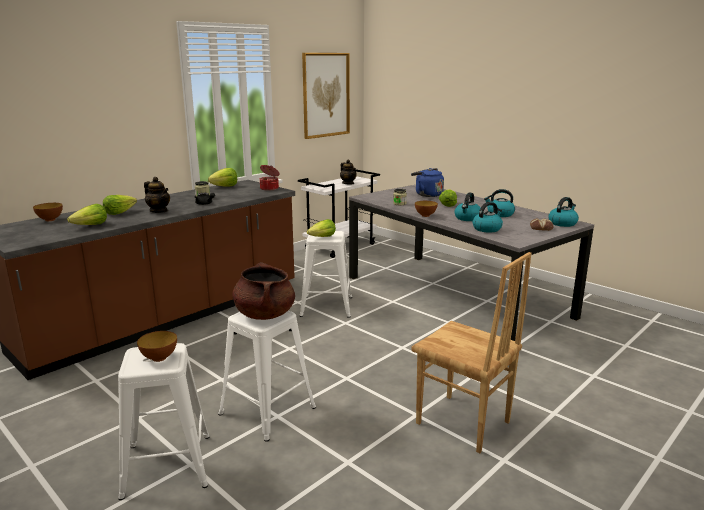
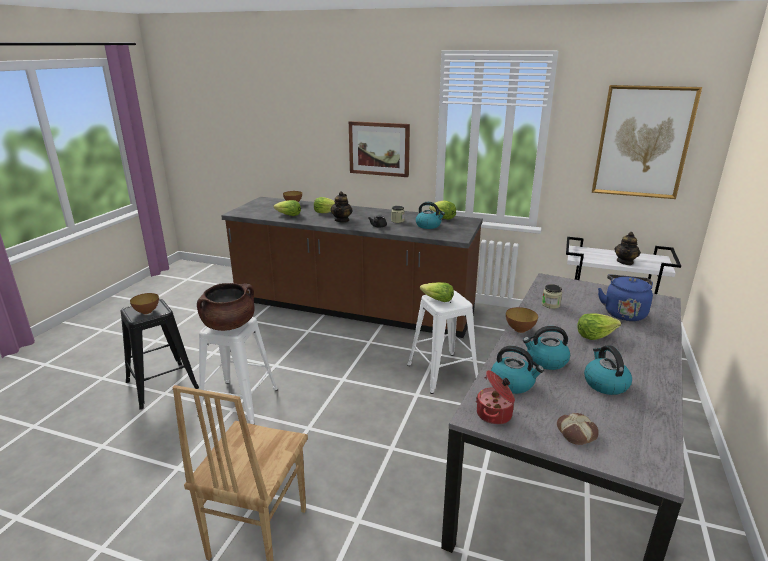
camera: 65 degrees right, 5 degrees up
white stool [118,343,210,500] -> black stool [121,299,199,410]
cooking pot [260,165,280,191] -> cooking pot moved to [476,370,515,425]
kettle [548,197,579,227] -> kettle moved to [416,202,445,229]
none -> picture [349,121,410,177]

